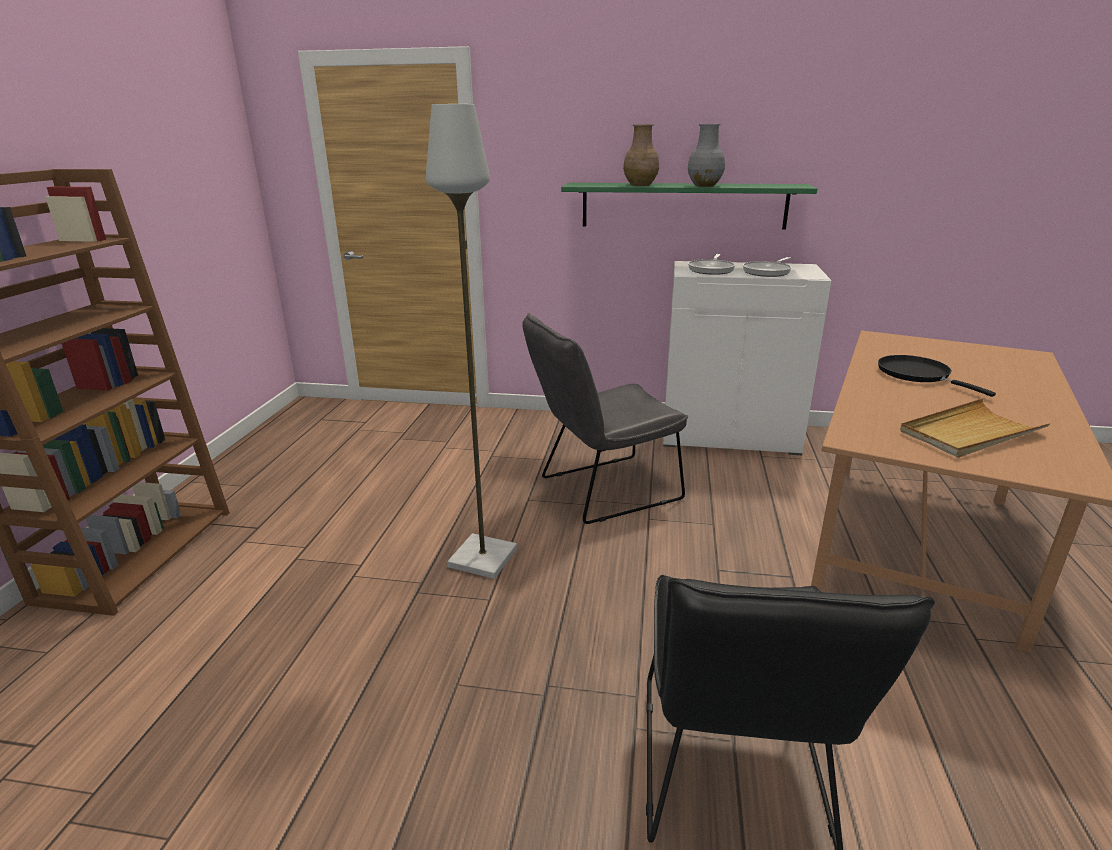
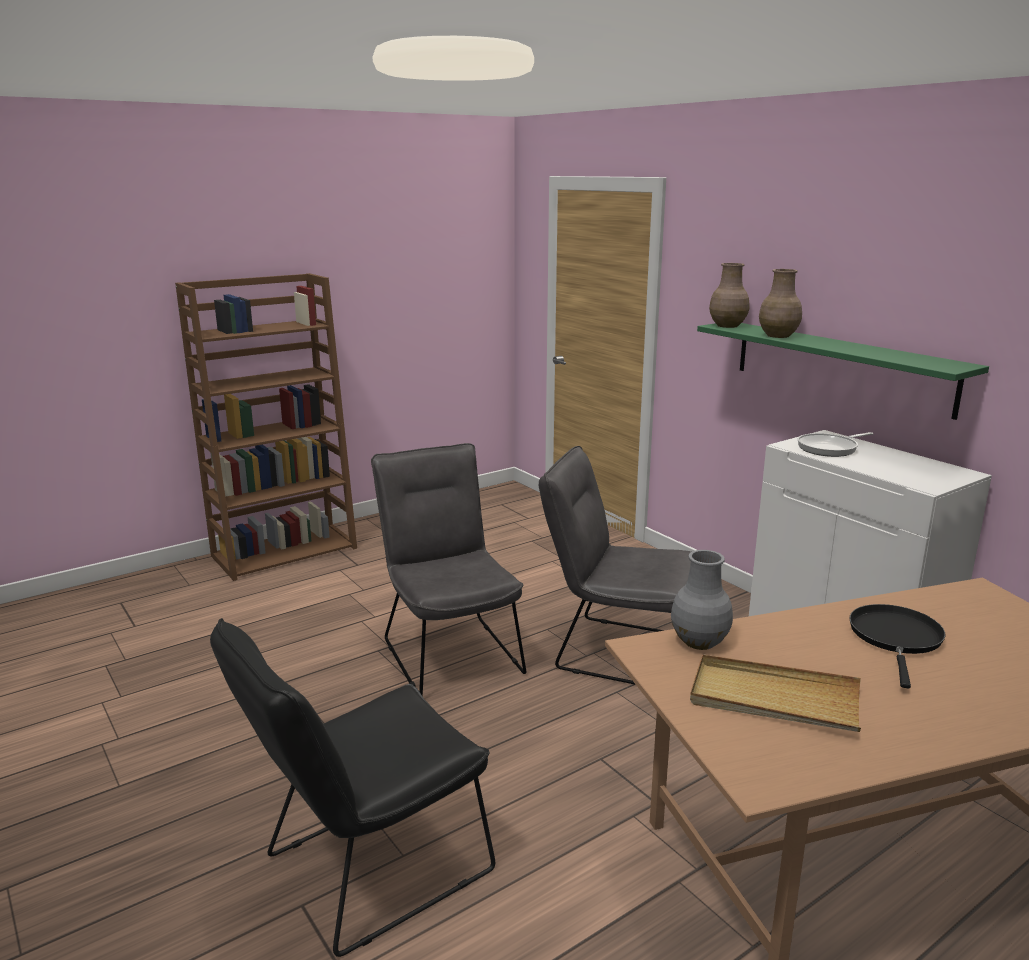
camera: 45 degrees right, 5 degrees down
grey floor lamp [426,104,517,579] -> grey chair [371,443,526,696]
grey vase [688,124,725,187] -> grey vase moved to [671,550,733,650]
frying pan [743,257,792,277] -> none
none -> brown vase [709,263,749,328]

